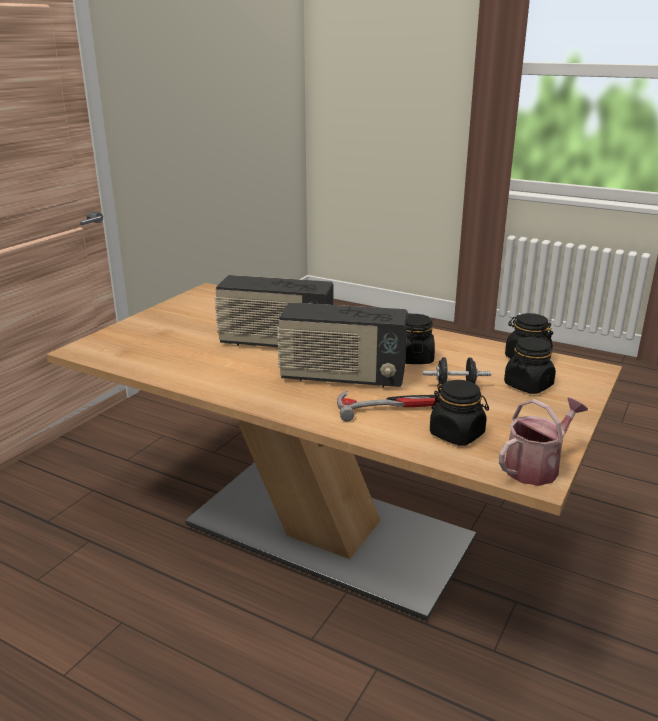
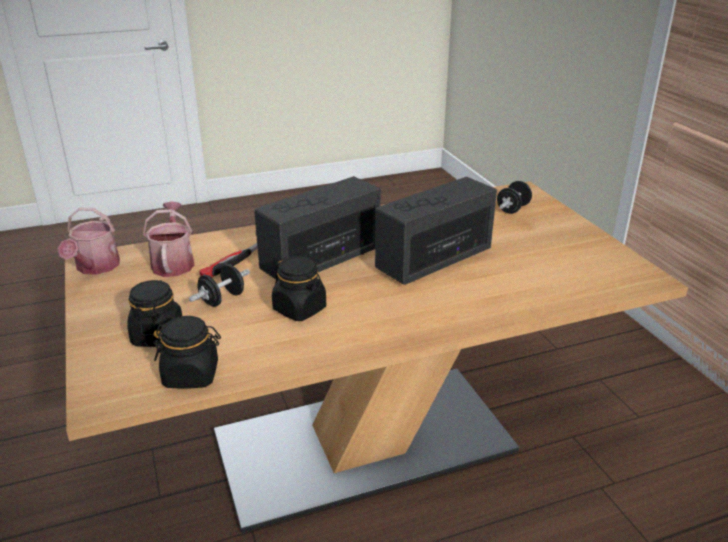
camera: 130 degrees right, 5 degrees up
black jar [430,380,489,446] -> watering can [143,202,195,277]
none -> black dumbbell [497,181,532,214]

